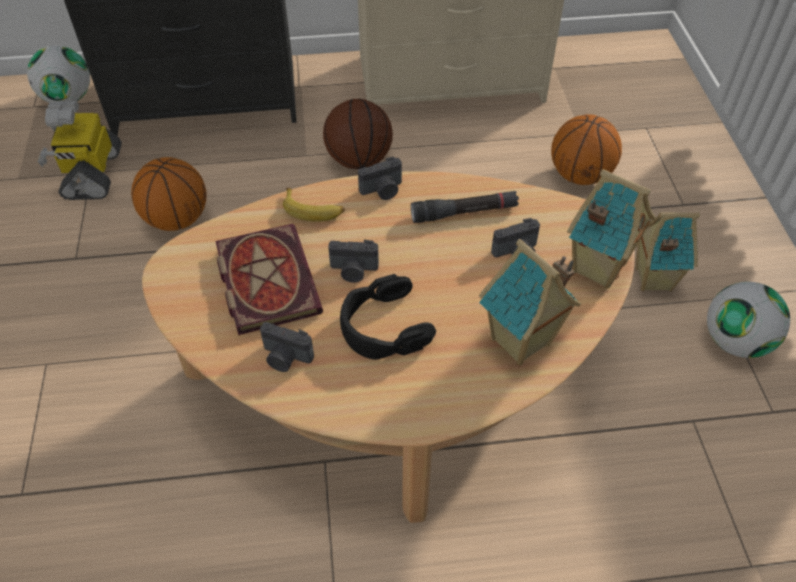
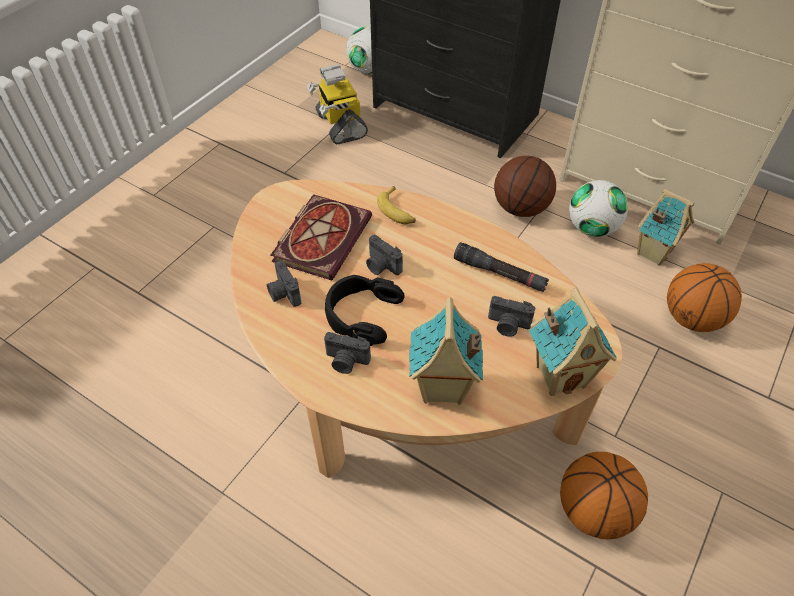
camera: 40 degrees right, 0 degrees up
toy robot [38,101,122,200] -> toy robot turned 60 degrees counterclockwise [307,64,368,144]
basketball [131,157,207,231] -> basketball moved to [560,452,648,539]
camera [358,157,402,200] -> camera moved to [324,332,371,374]
toy house [636,213,700,291] -> toy house moved to [637,189,694,266]
football [707,282,790,358] -> football moved to [569,180,628,237]

